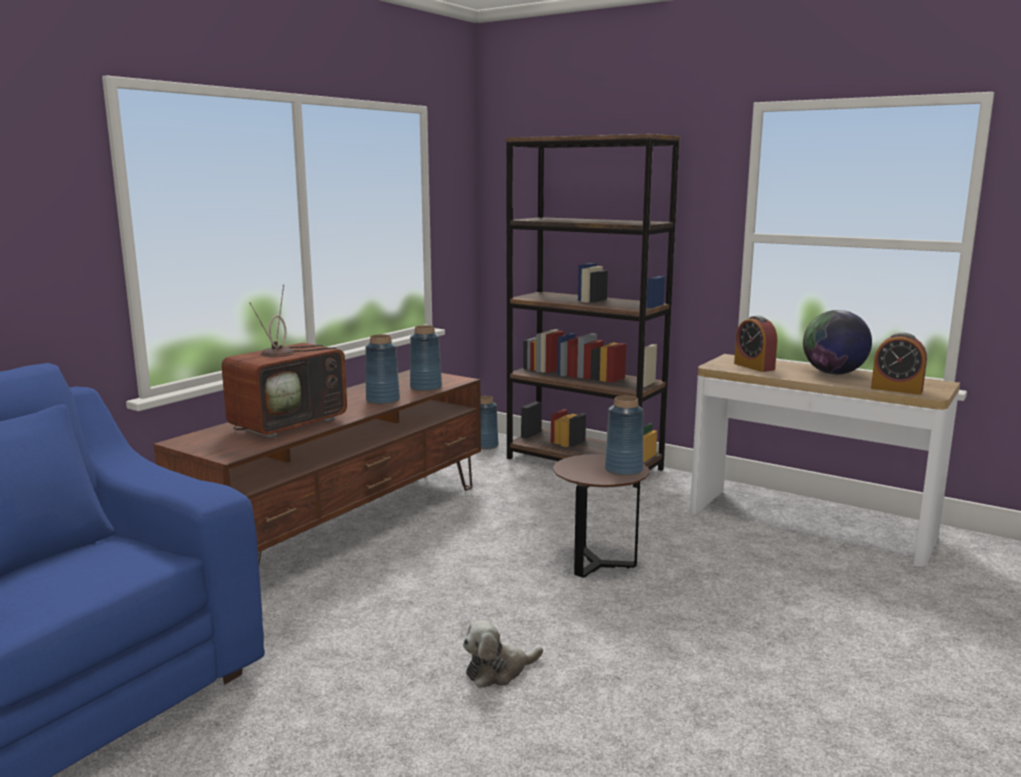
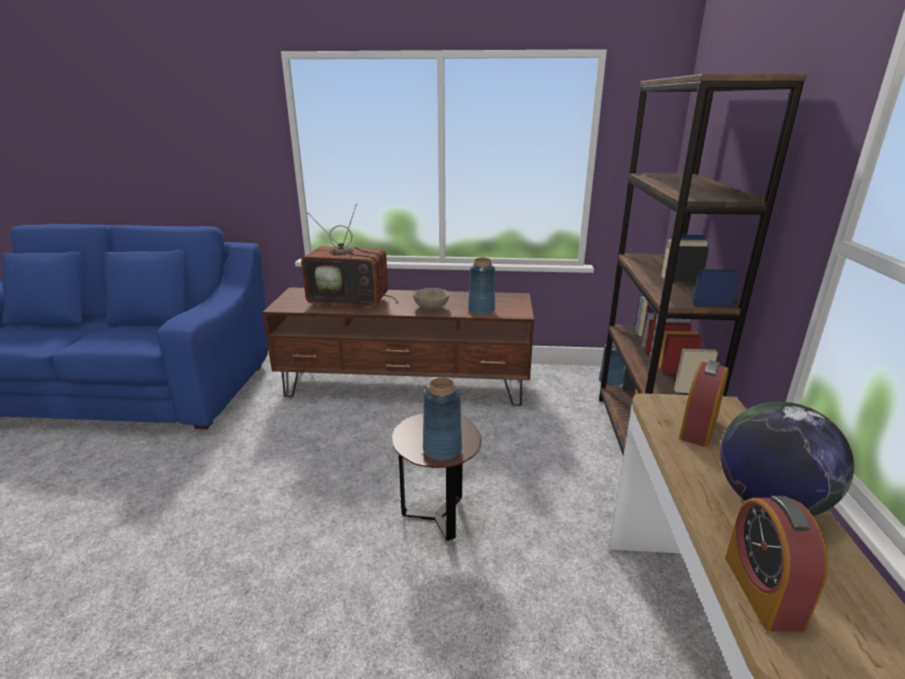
camera: 60 degrees right, 10 degrees up
blue vase [365,334,400,405] -> beige bowl [413,288,449,310]
plush toy [463,620,543,688] -> none

